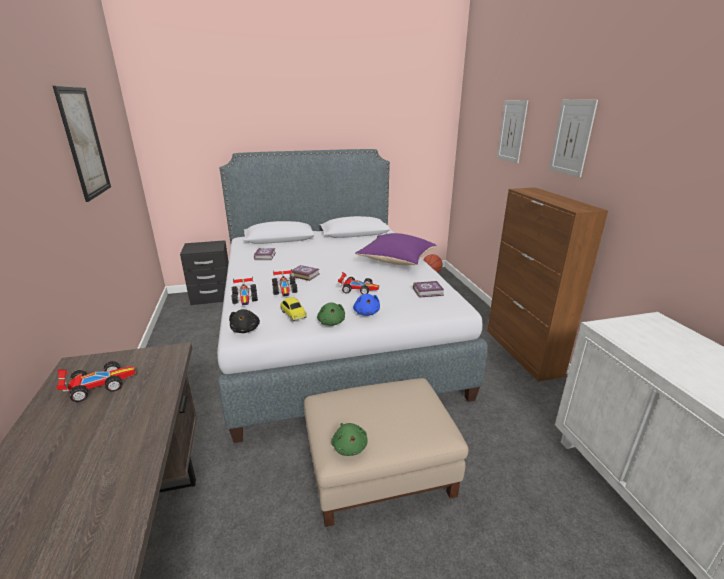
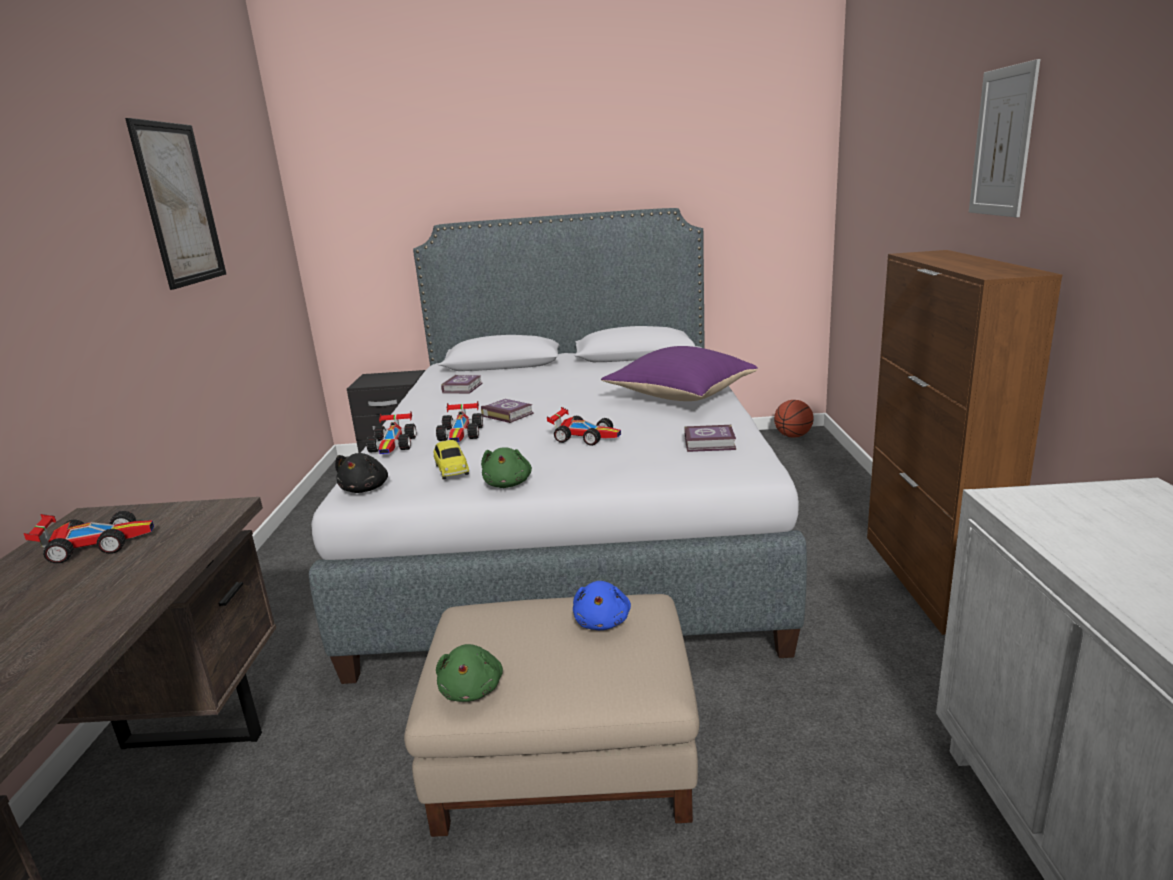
camera: 15 degrees right, 5 degrees down
blue plush toy [353,294,380,316] -> blue plush toy moved to [573,581,631,630]
picture [497,100,528,163] -> none

